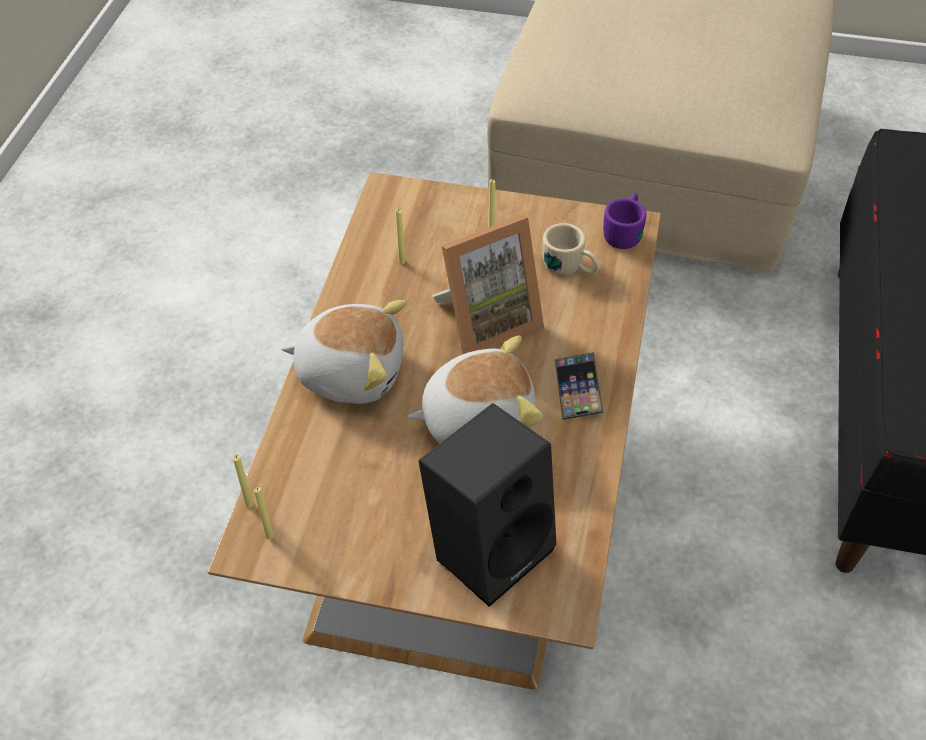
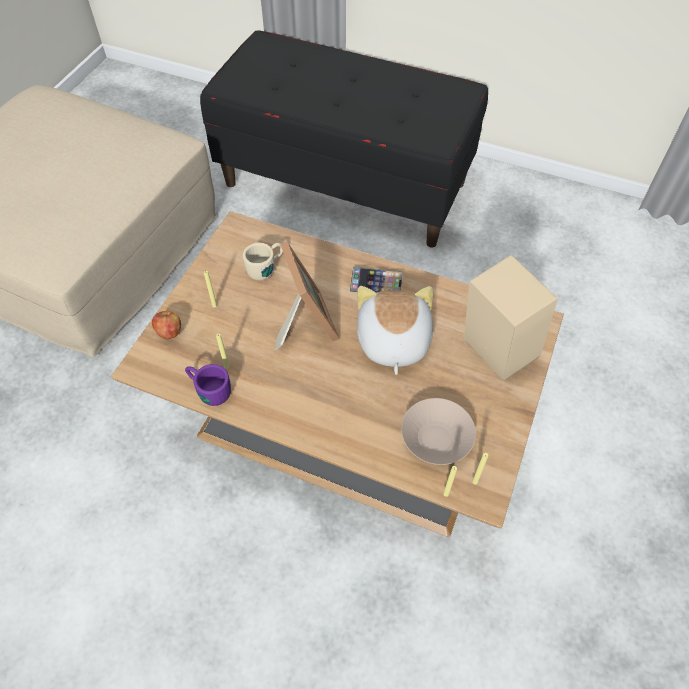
camera: 80 degrees left, 5 degrees up
plush toy [281,300,407,404] -> none
black speaker [418,403,557,607] -> beige speaker [464,255,558,381]
purple mug [603,193,647,249] -> purple mug moved to [185,364,231,406]
none -> apple [152,311,181,339]
none -> beige bowl [401,398,476,465]

